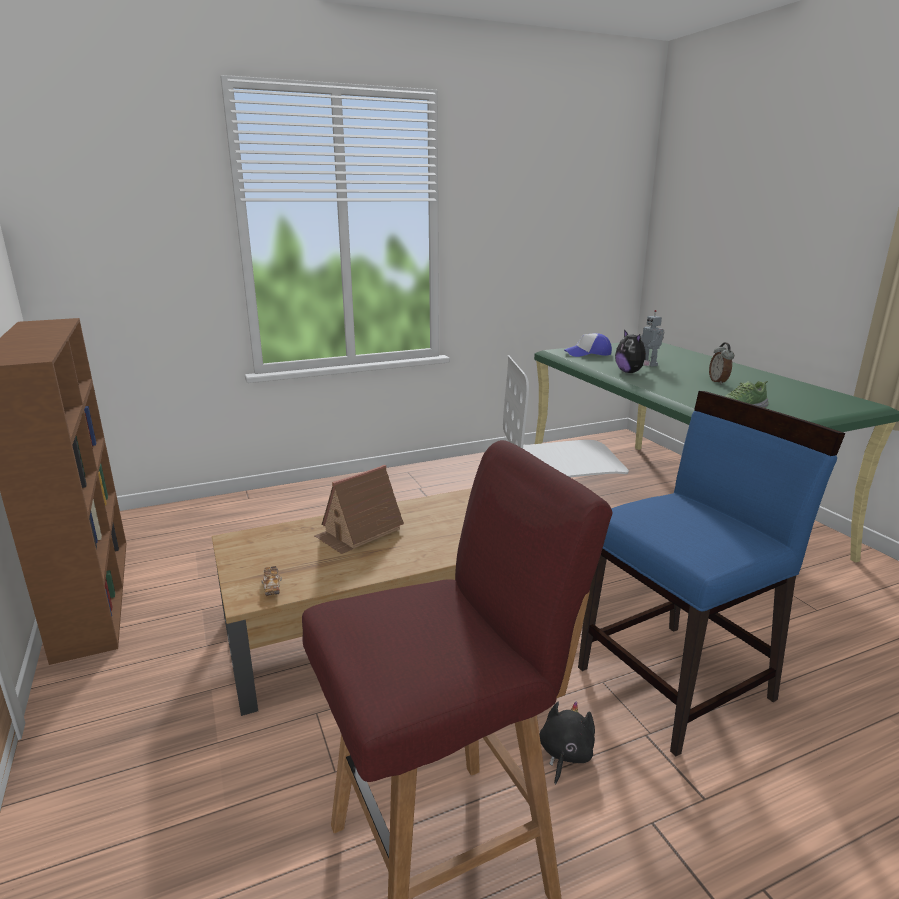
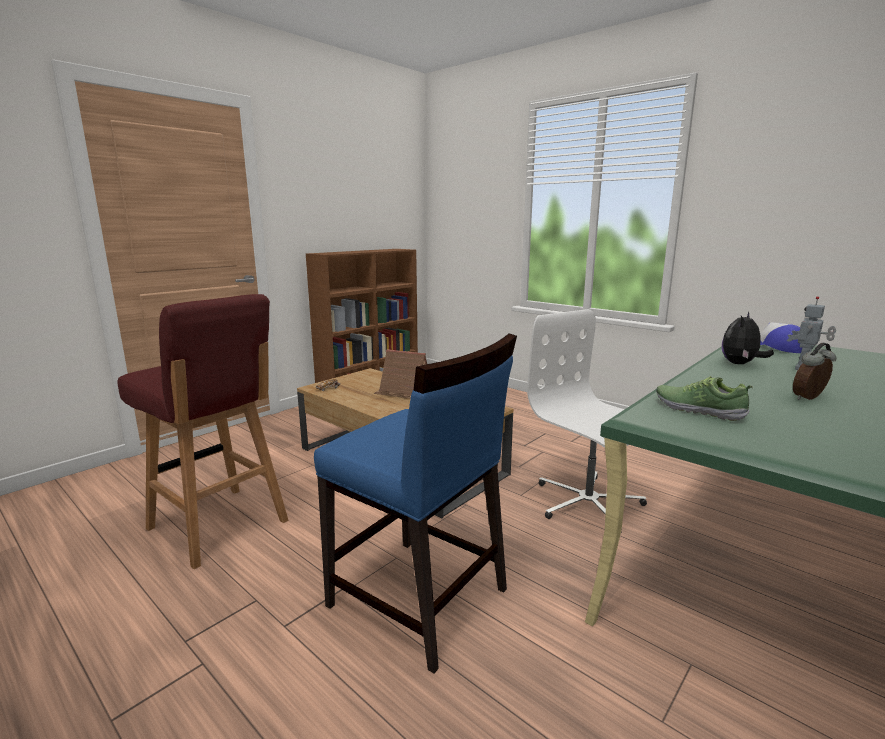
camera: 65 degrees right, 5 degrees down
black plush toy [540,701,595,785] -> none

